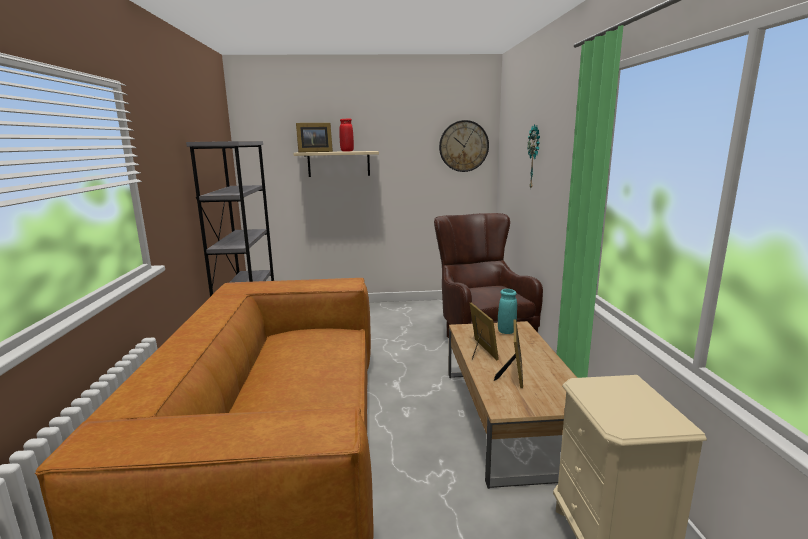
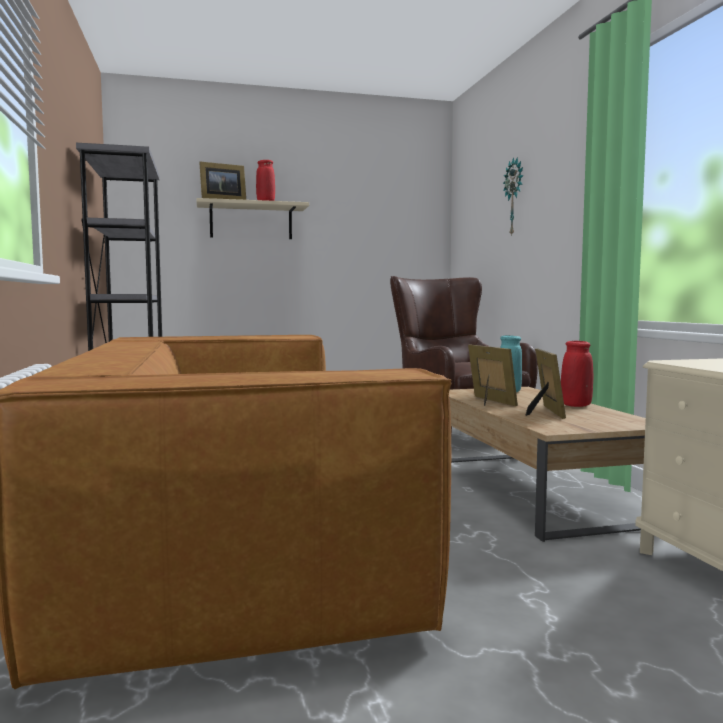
camera: 10 degrees left, 10 degrees down
wall clock [439,120,489,172] -> none
none -> red vase [561,341,593,407]

